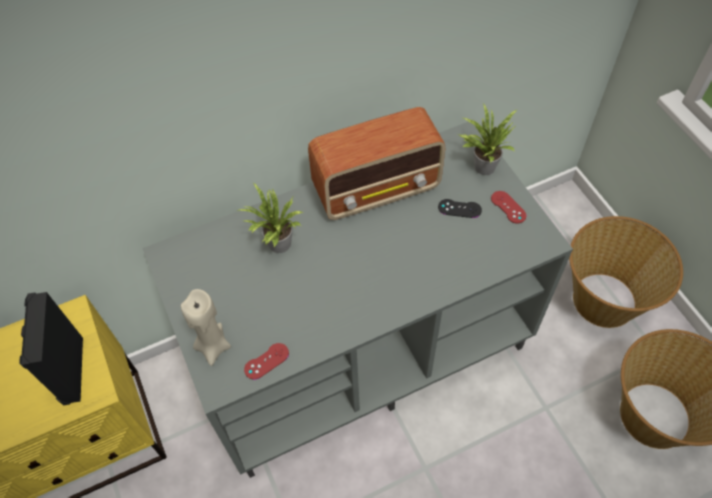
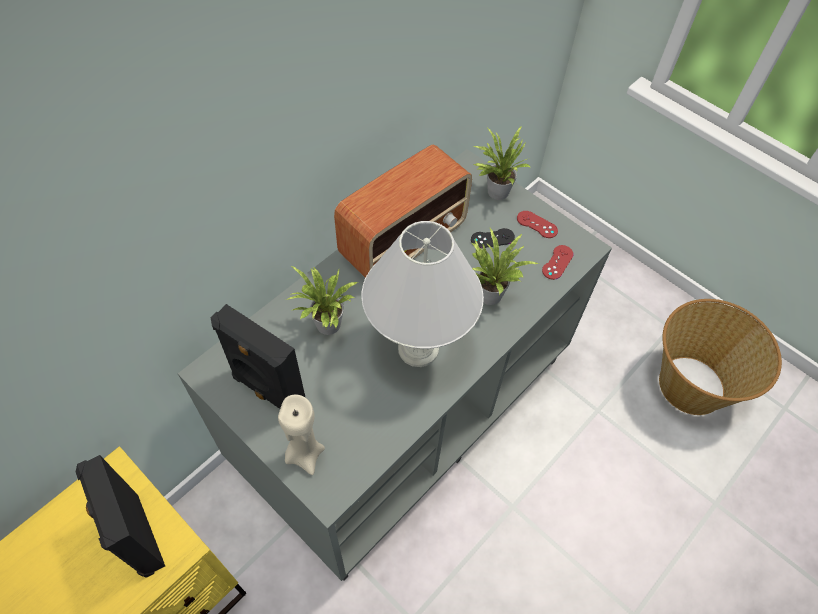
camera: 25 degrees left, 0 degrees up
red game controller [244,343,289,379] -> red game controller moved to [542,245,573,280]
basket [569,216,683,328] -> none
none -> black speaker [211,304,306,409]
none -> white table lamp [362,221,484,367]
none -> potted plant [471,228,539,305]

